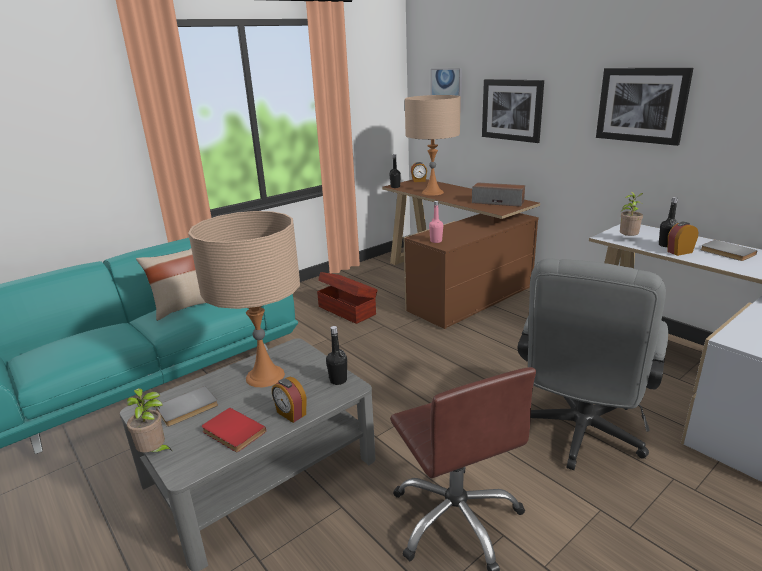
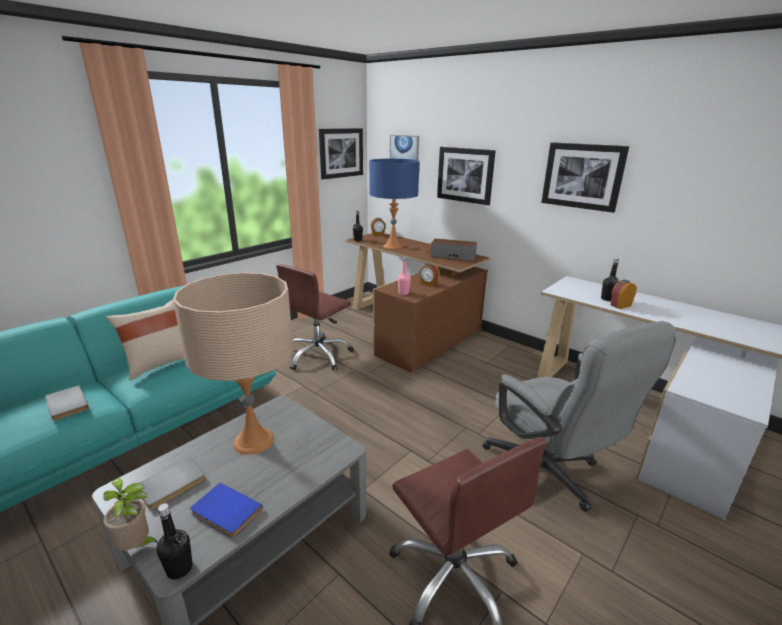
camera: 10 degrees left, 0 degrees up
red book [202,408,266,452] -> blue book [190,483,263,538]
alarm clock [272,377,307,423] -> alarm clock moved to [419,263,440,287]
brown storage box [317,272,378,324] -> brown office chair [276,264,353,371]
black bottle [326,326,347,385] -> black bottle moved to [156,503,193,580]
beige table lamp [405,95,461,196] -> blue table lamp [369,159,420,249]
grey office chair [518,259,668,470] -> grey office chair turned 45 degrees counterclockwise [482,321,676,512]
potted plant [620,192,644,236] -> none
grey book [701,240,758,261] -> grey book moved to [45,385,89,421]
none -> picture [319,128,363,180]

